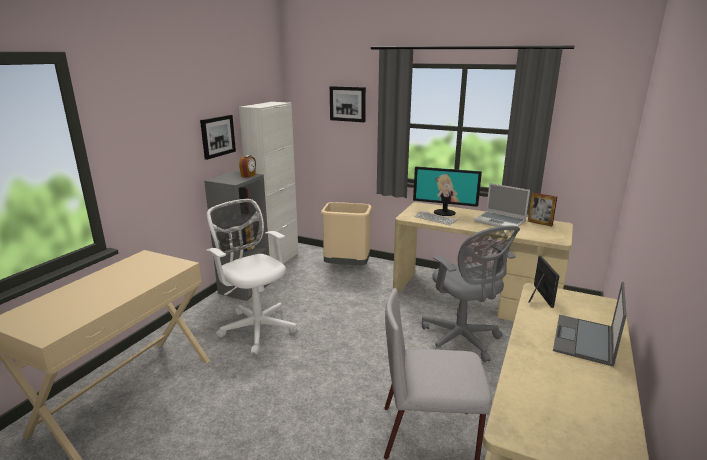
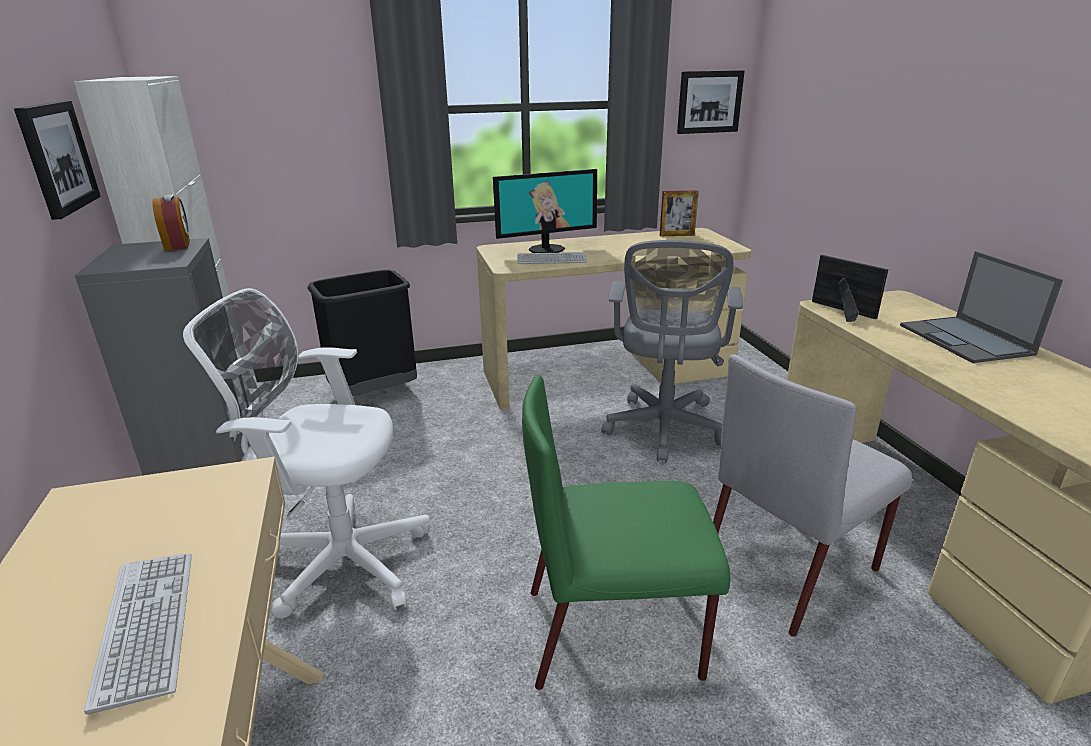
camera: 40 degrees left, 5 degrees up
beige trash can [321,202,372,265] -> black trash can [308,270,417,396]
picture [330,86,366,122] -> picture moved to [677,70,745,134]
grey office chair [422,226,520,362] -> grey office chair turned 75 degrees clockwise [601,240,743,462]
laptop [474,183,530,227] -> none
none -> keyboard [84,554,192,715]
none -> green chair [522,375,730,690]

